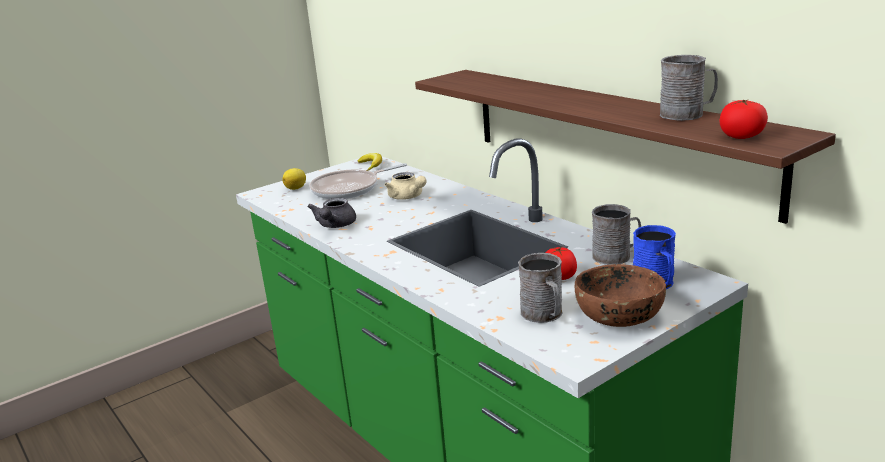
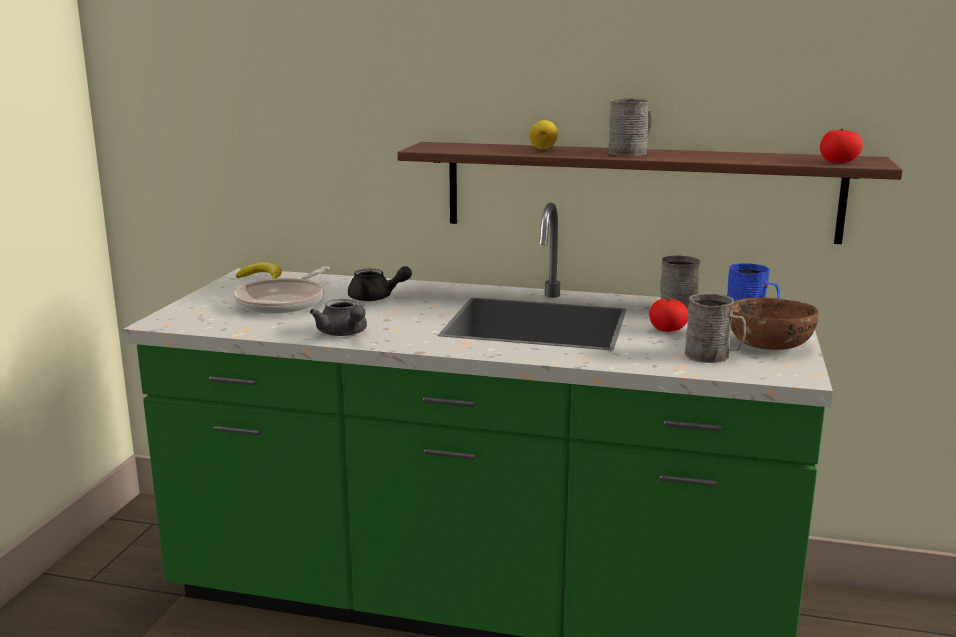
camera: 40 degrees left, 5 degrees down
lemon [282,168,306,190] -> lemon moved to [529,120,558,150]
beige teapot [384,172,427,200] -> black teapot [348,266,412,301]
grey mug [660,55,718,121] -> grey mug moved to [608,98,651,156]

